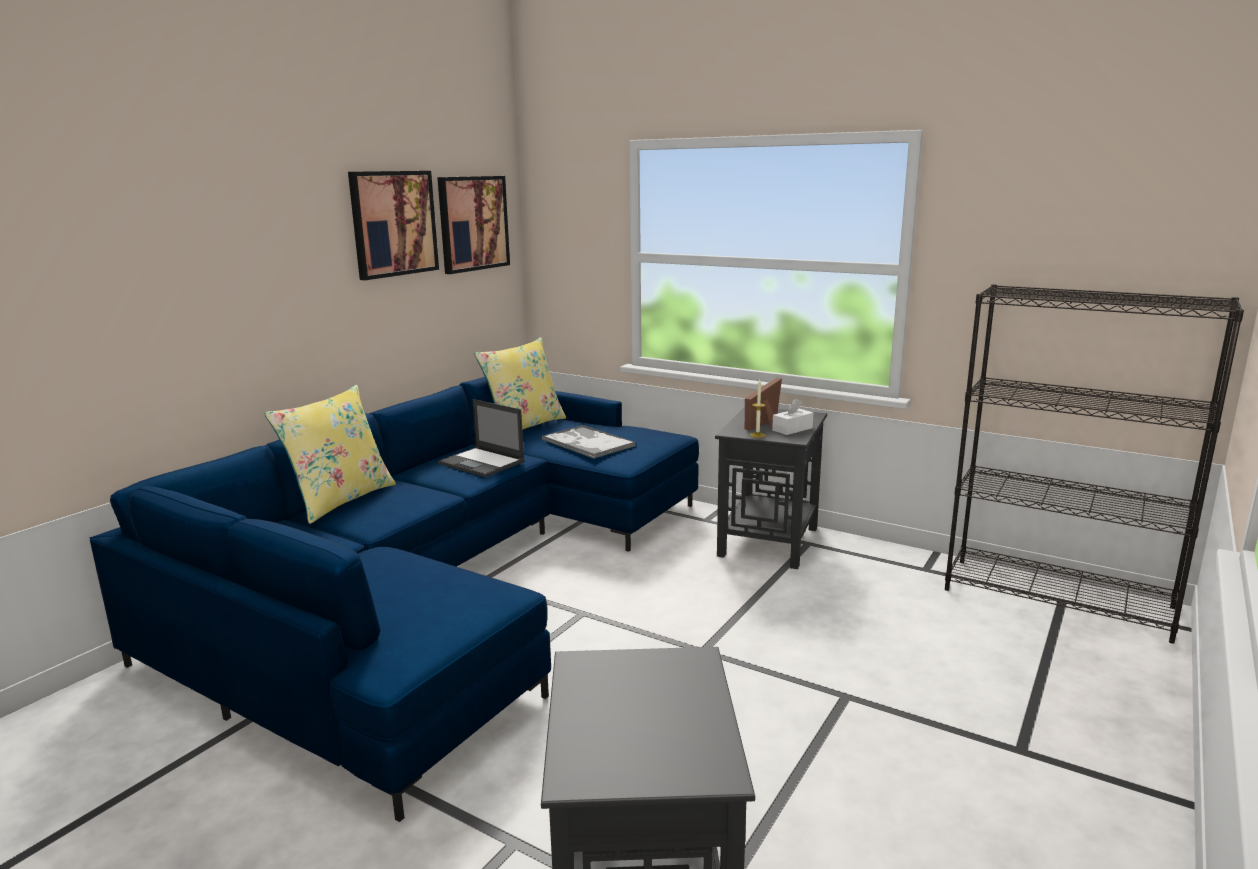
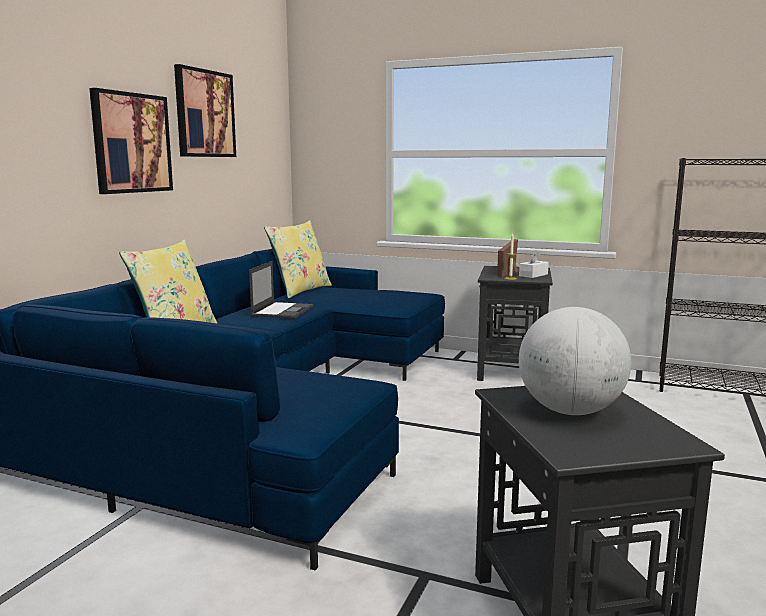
camera: 10 degrees left, 5 degrees down
picture [437,176,510,274] -> picture moved to [89,88,173,194]
laptop [438,399,525,477] -> laptop turned 105 degrees counterclockwise [249,261,314,319]
tray [542,425,636,459] -> none
none -> globe [519,307,631,415]

